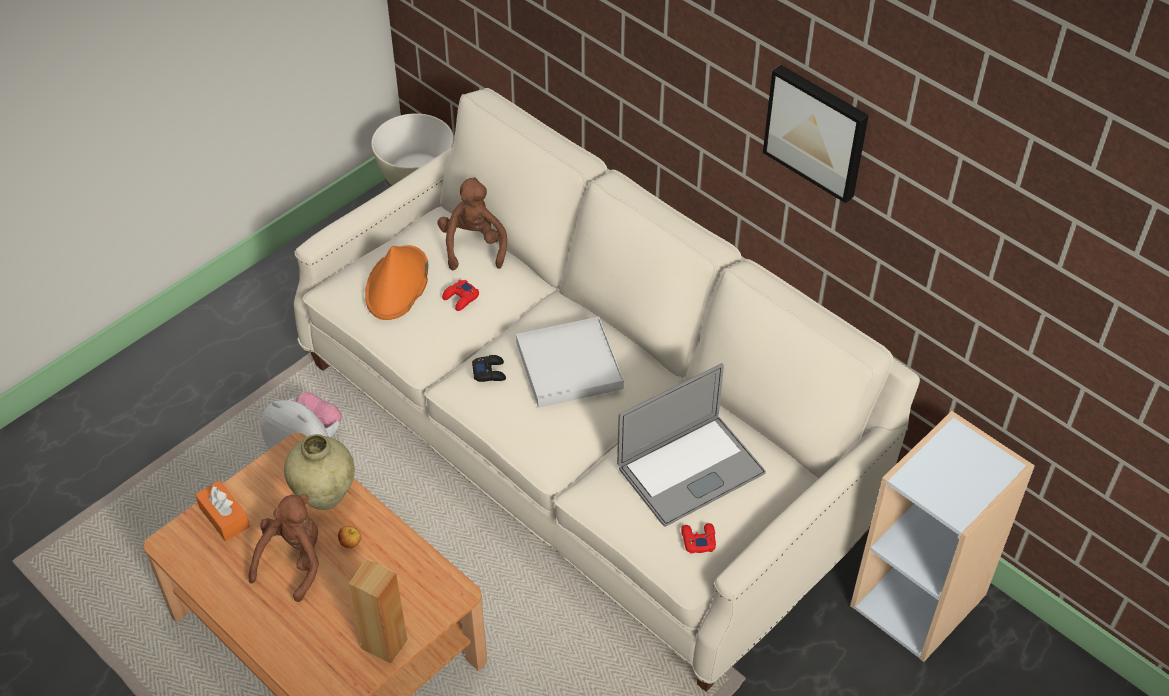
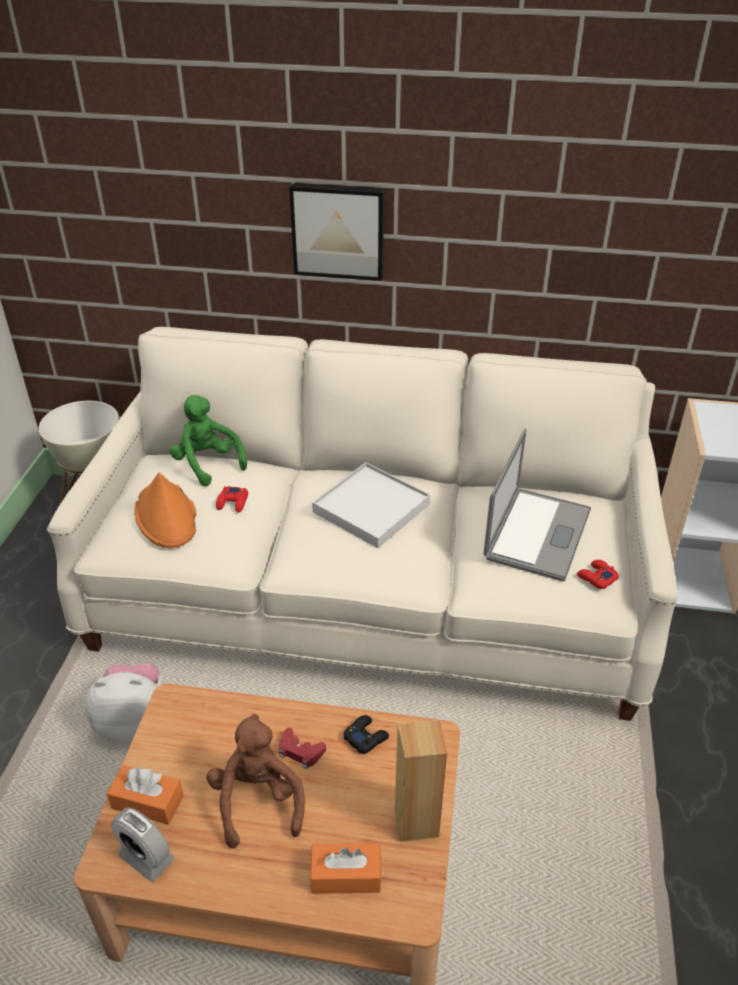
camera: 35 degrees left, 10 degrees down
beige vase [284,434,355,510] -> none
apple [338,526,361,548] -> red game controller [279,728,326,769]
brown plush toy [437,177,507,270] -> green plush toy [169,395,247,487]
black game controller [472,355,506,382] -> black game controller moved to [343,715,389,754]
picture [763,65,869,203] -> picture moved to [289,183,384,281]
none -> alarm clock [111,808,174,882]
none -> orange tissue box [310,843,381,894]

